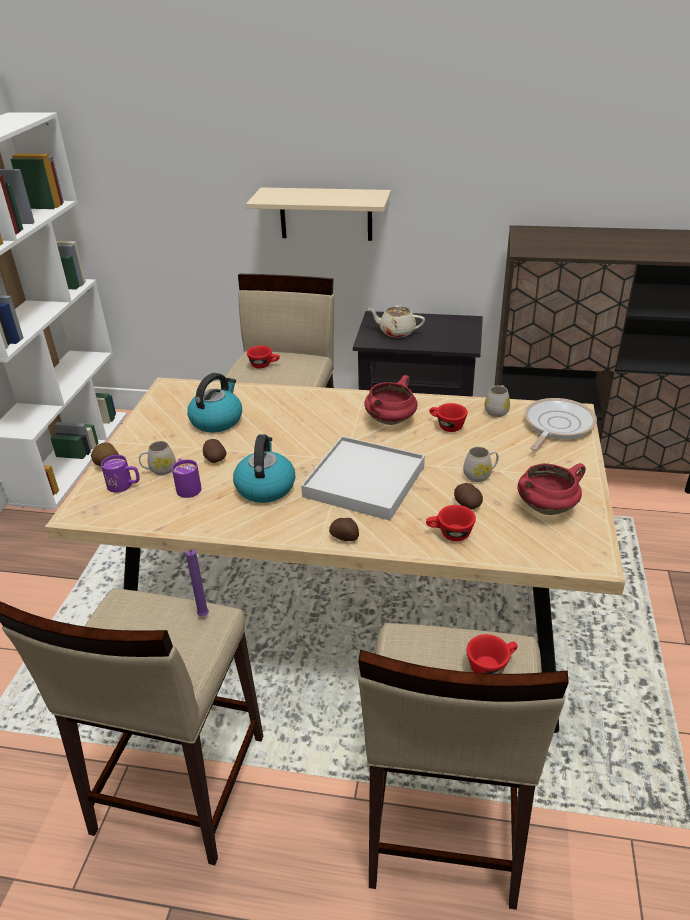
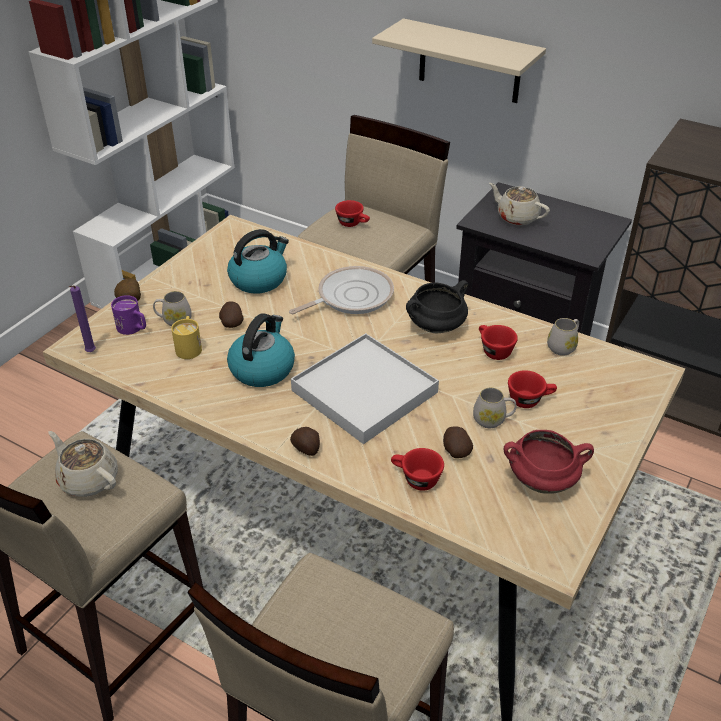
camera: 20 degrees right, 5 degrees up
purple mug [172,458,202,498] -> yellow mug [171,316,202,359]
purple candle [186,549,209,616] -> purple candle moved to [69,286,96,352]
red cooking pot [364,375,417,425] -> black cooking pot [406,280,469,334]
red cup [466,634,518,674] -> red cup moved to [508,370,557,408]
frying pan [524,398,597,450] -> frying pan moved to [289,266,394,314]
none -> beige teapot [48,431,118,497]

